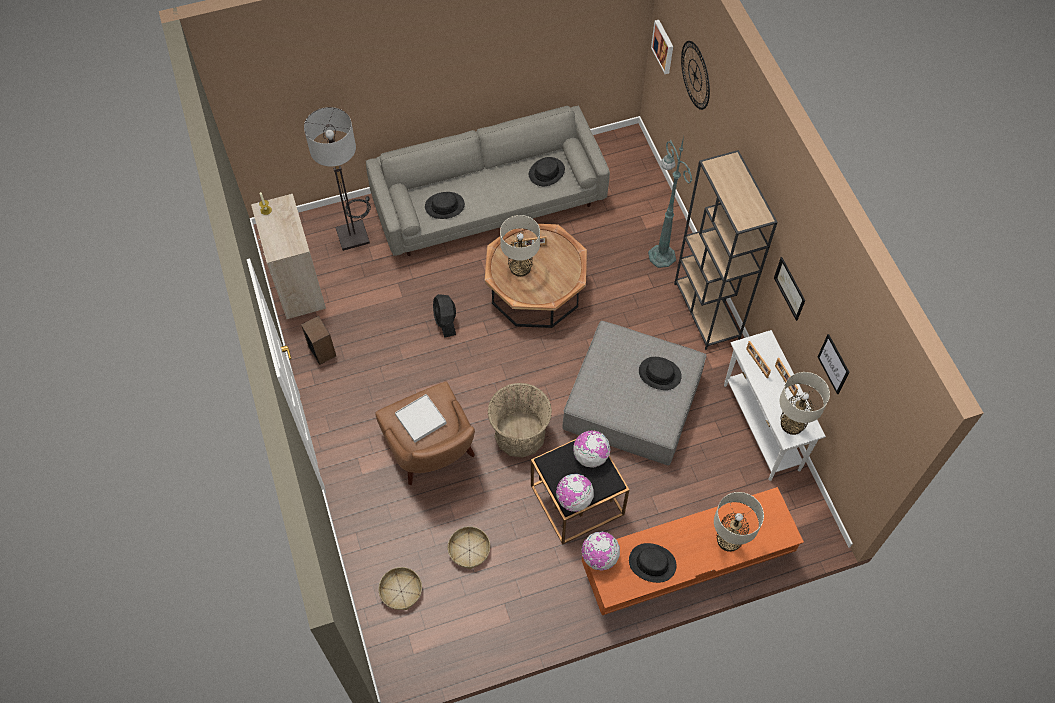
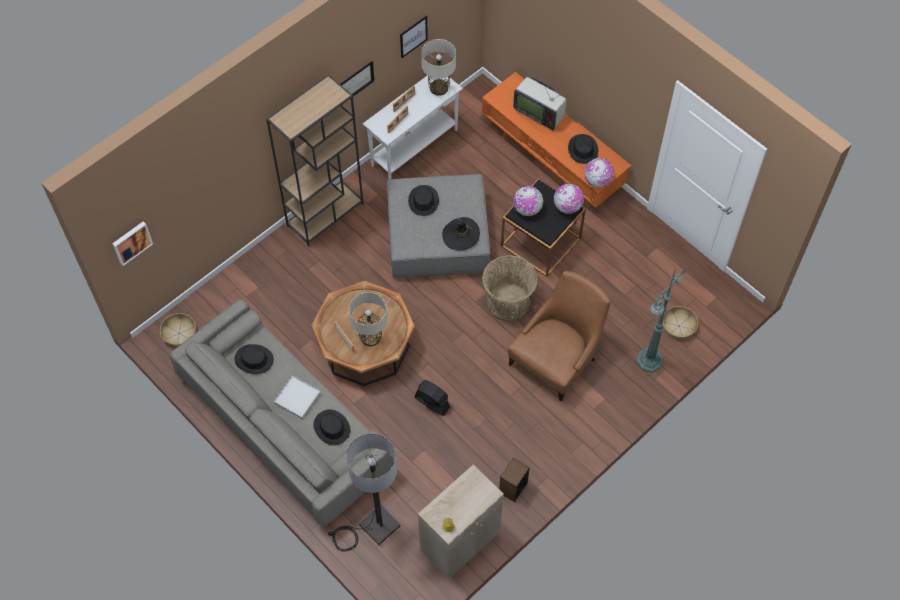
camera: 115 degrees left, 0 degrees up
white tray [395,394,447,443] -> white tray moved to [274,375,321,419]
black fan [433,294,456,338] -> black fan turned 105 degrees counterclockwise [414,380,450,416]
basket [448,526,490,569] -> basket moved to [160,313,196,348]
green floor lamp [648,136,692,268] -> green floor lamp moved to [636,268,685,373]
wall clock [681,41,710,110] -> none
table lamp [714,492,764,552] -> television [513,77,567,130]
none -> black hat [442,217,480,251]

